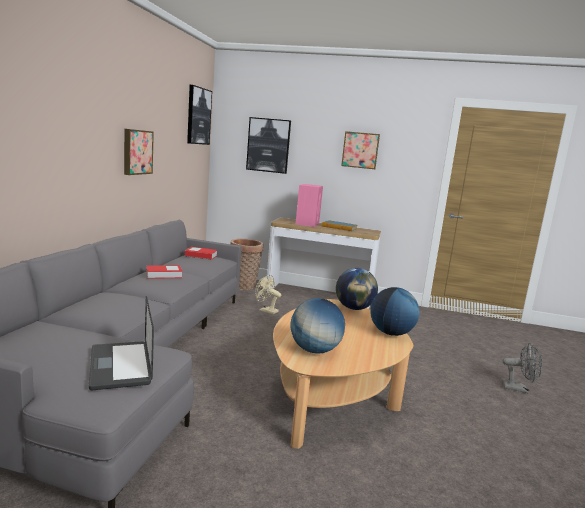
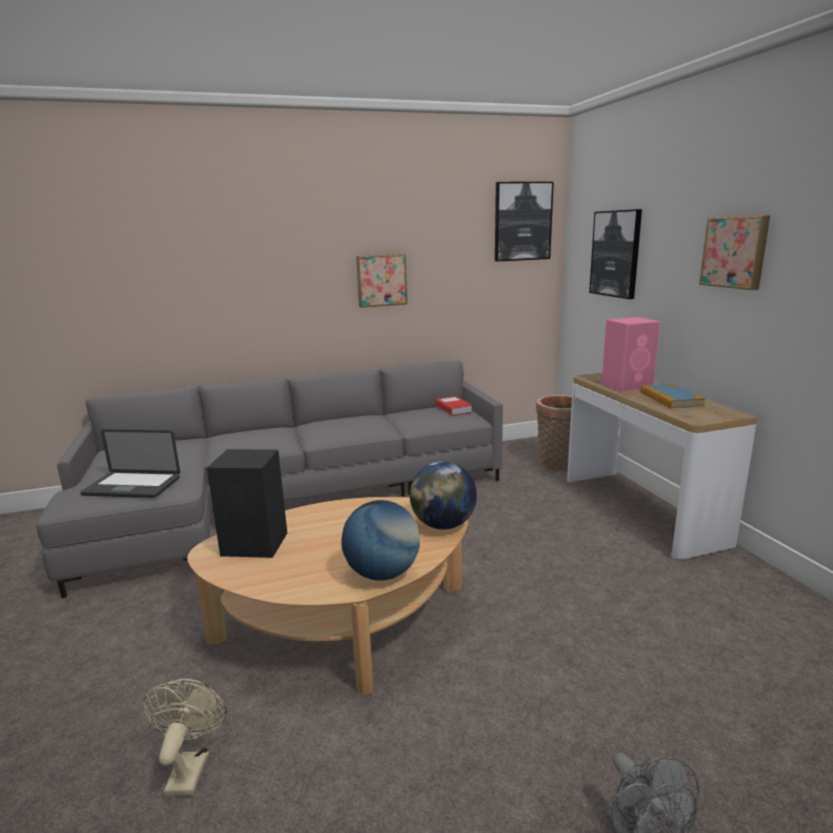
camera: 60 degrees right, 5 degrees up
laptop [89,296,154,390] -> laptop turned 120 degrees counterclockwise [80,429,180,498]
book [146,265,182,279] -> none
beige fan [255,275,281,314] -> beige fan moved to [143,679,227,796]
globe [290,298,345,354] -> black speaker [207,449,287,558]

